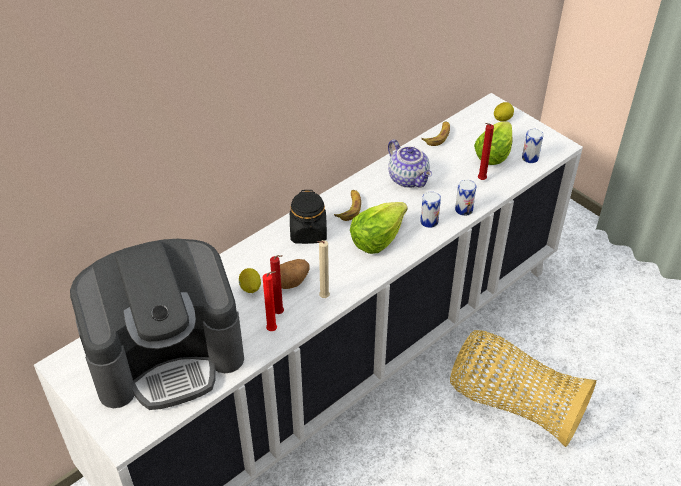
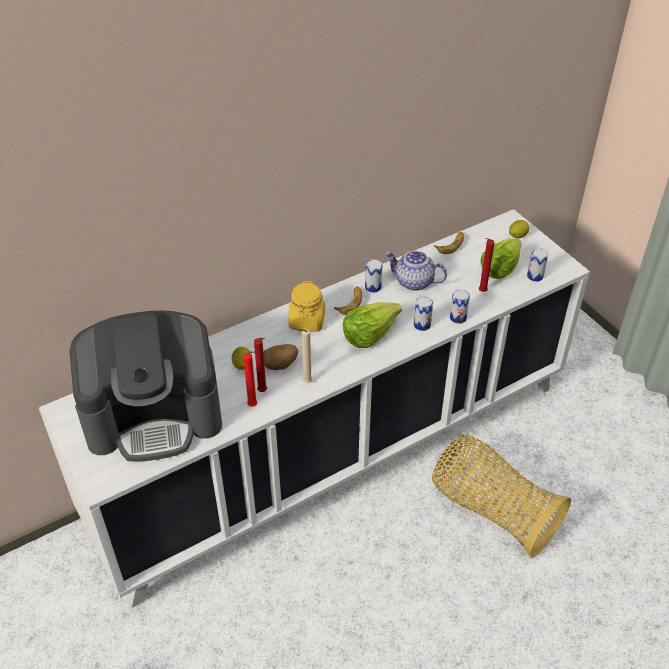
camera: 10 degrees right, 0 degrees up
black jar [290,190,327,244] -> yellow jar [288,281,325,332]
teapot [388,140,432,188] -> teapot turned 135 degrees clockwise [385,251,447,291]
none -> can [365,259,382,293]

